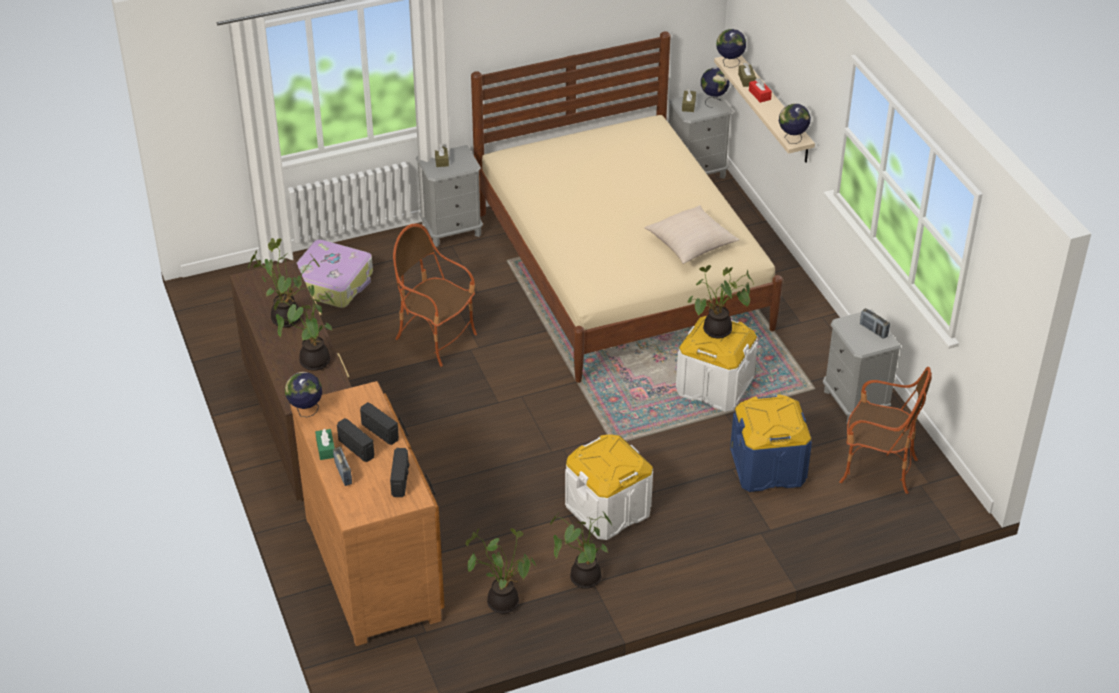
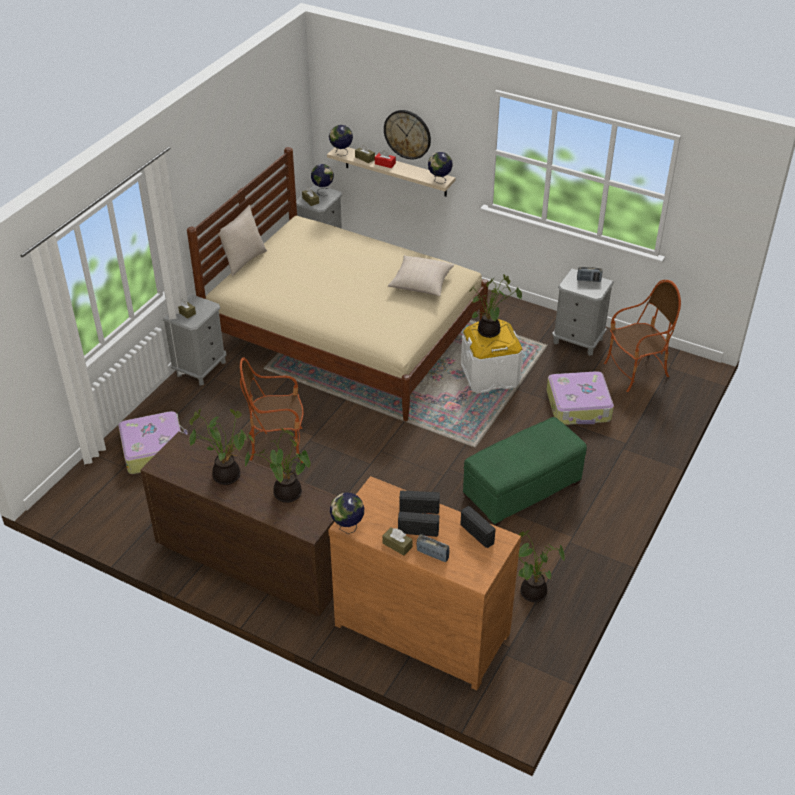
camera: 40 degrees left, 0 degrees up
green tissue box [315,429,335,460] -> brown tissue box [382,527,413,556]
potted plant [550,512,614,589] -> none
white storage box [565,434,653,540] -> green ottoman [463,417,587,526]
blue storage box [730,394,812,492] -> suitcase [547,371,614,425]
none -> beige pillow [217,205,267,276]
none -> wall clock [384,110,431,160]

